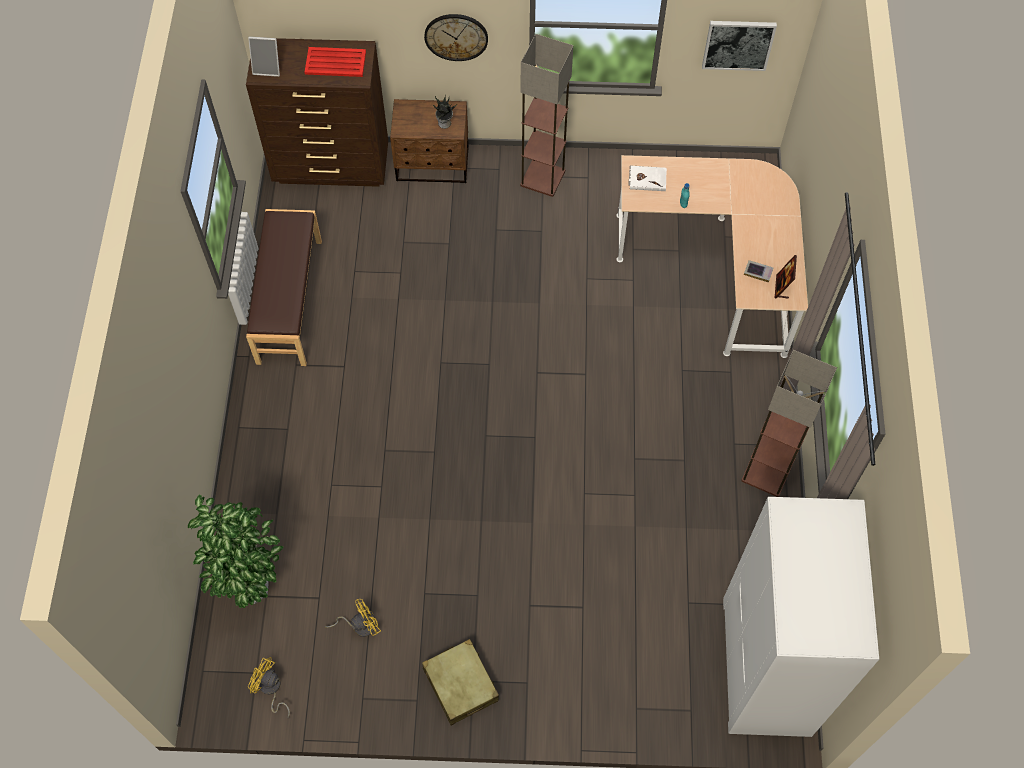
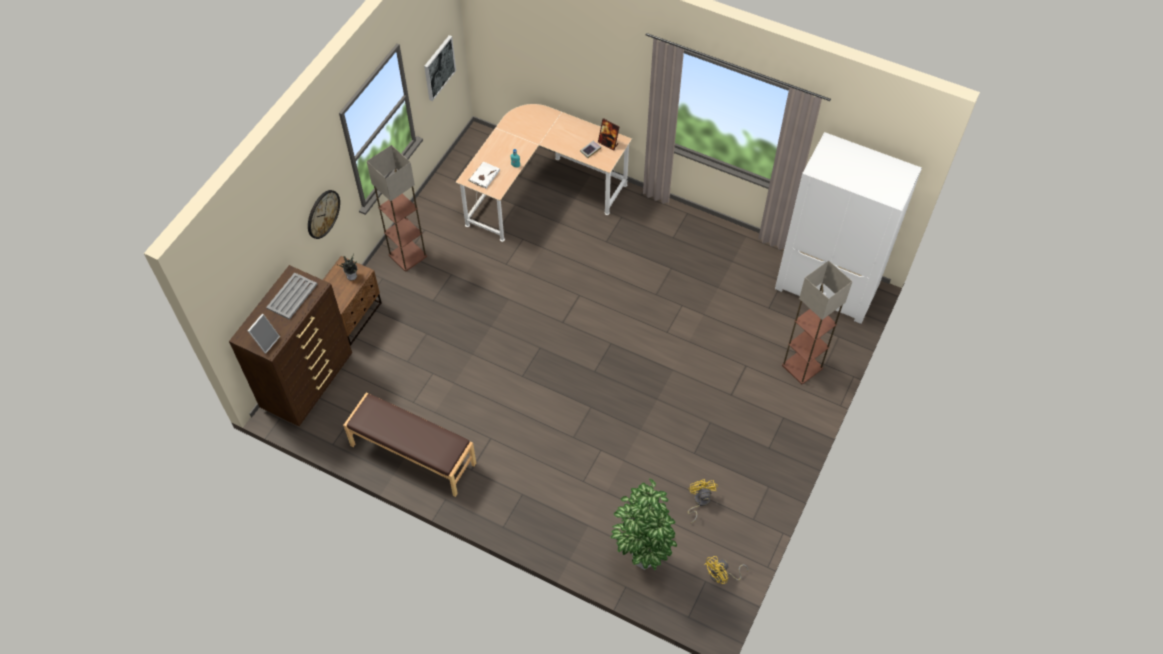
camera: 65 degrees left, 5 degrees down
red tray [305,47,366,77] -> grey tray [266,272,317,320]
beige suitcase [422,639,499,726] -> none
floor lamp [741,350,837,497] -> floor lamp moved to [782,260,853,385]

